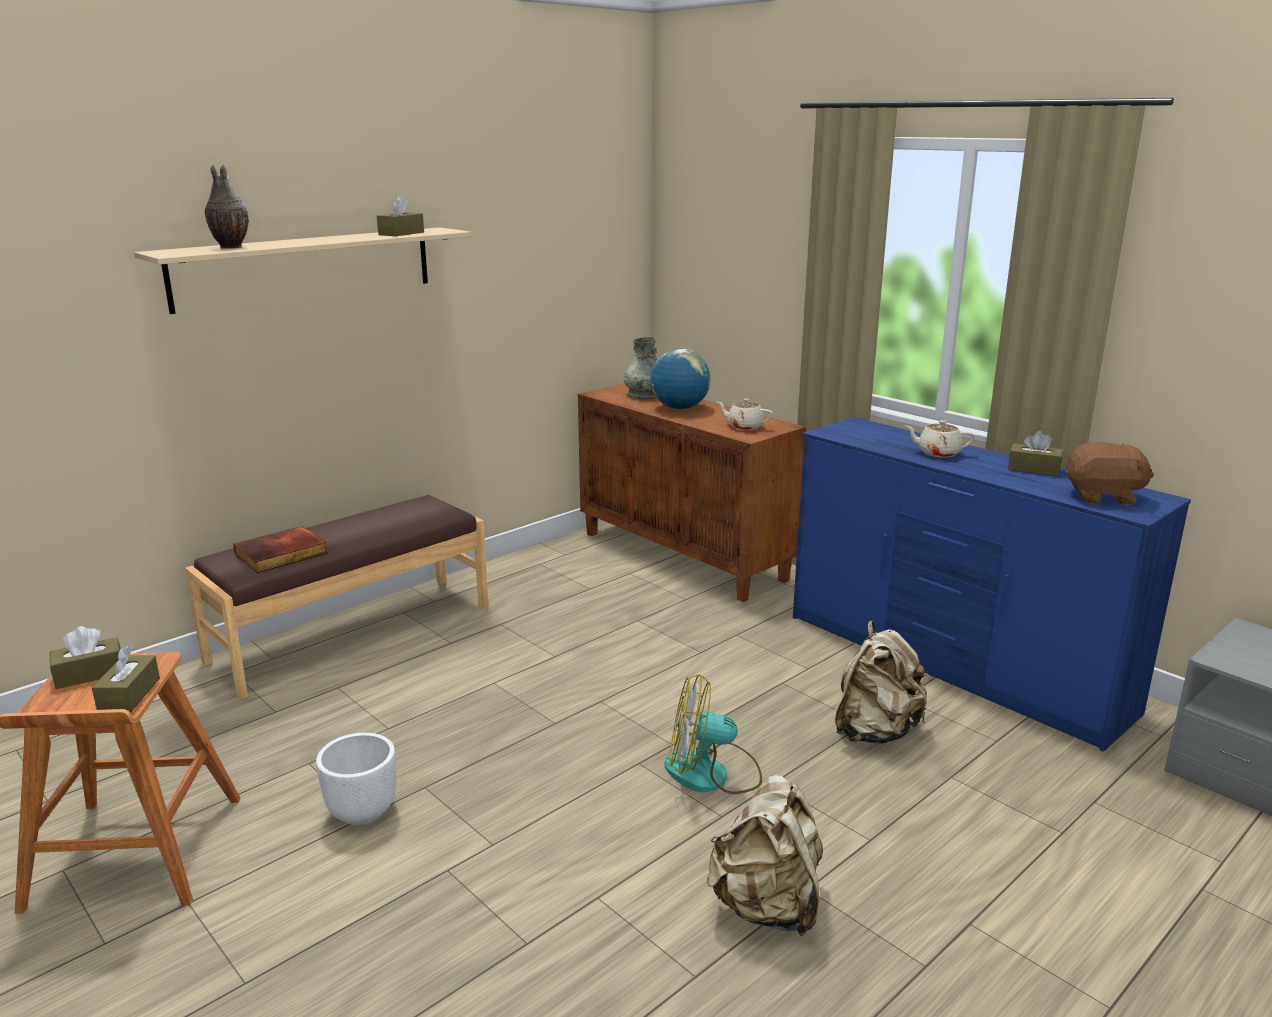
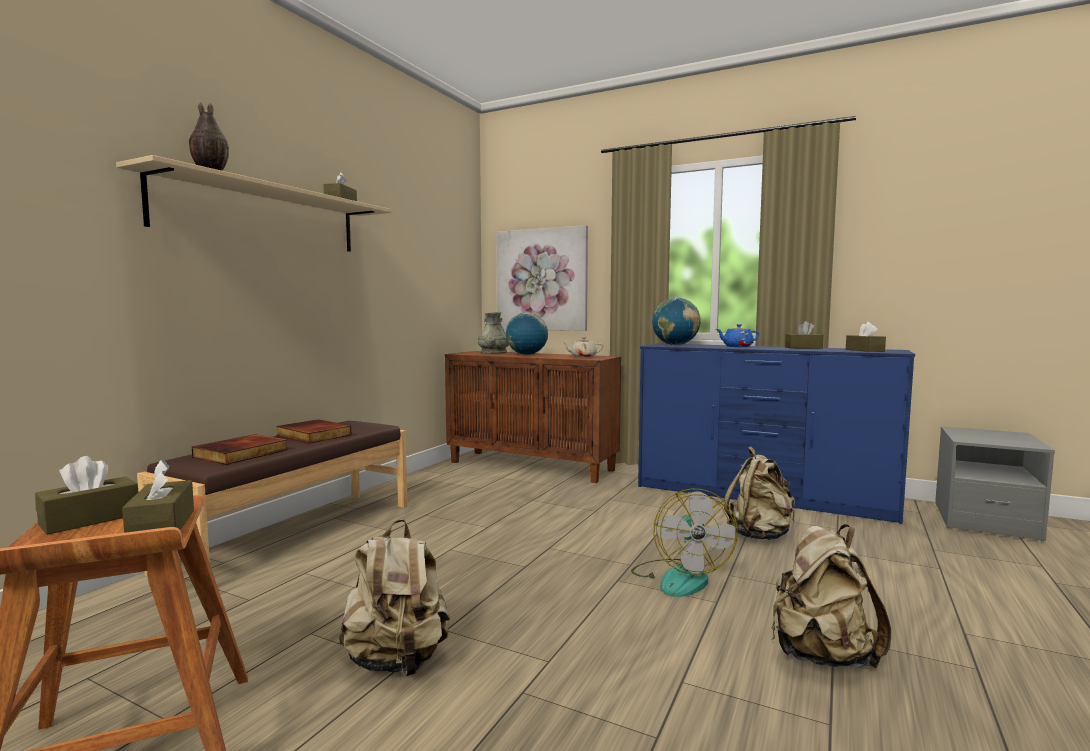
camera: 20 degrees left, 15 degrees down
white planter [316,733,396,825] -> beige backpack [339,519,450,676]
fan [664,674,762,794] -> fan turned 75 degrees counterclockwise [631,489,738,597]
beige teapot [905,420,975,457] -> blue teapot [716,324,759,347]
brown plush toy [1065,442,1154,505] -> brown tissue box [846,322,886,352]
none -> book [276,419,352,444]
none -> picture [496,225,588,331]
none -> globe [652,297,701,345]

